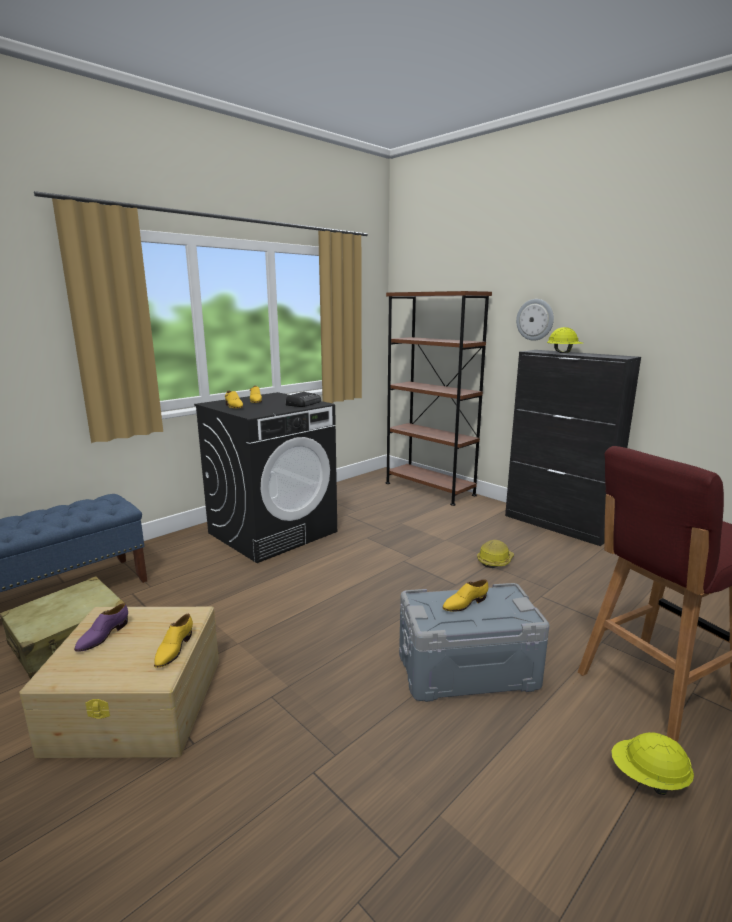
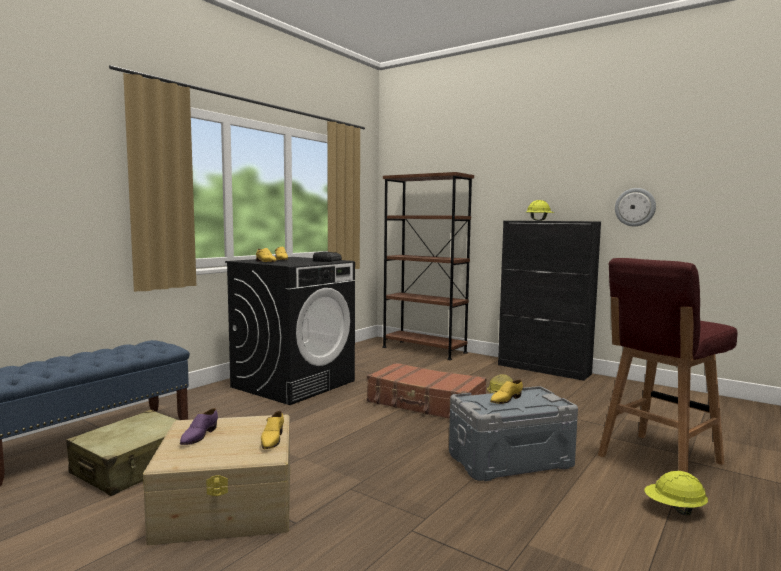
camera: 10 degrees left, 10 degrees down
wall clock [516,299,554,341] -> wall clock moved to [615,188,656,226]
none -> brown suitcase [367,362,487,419]

